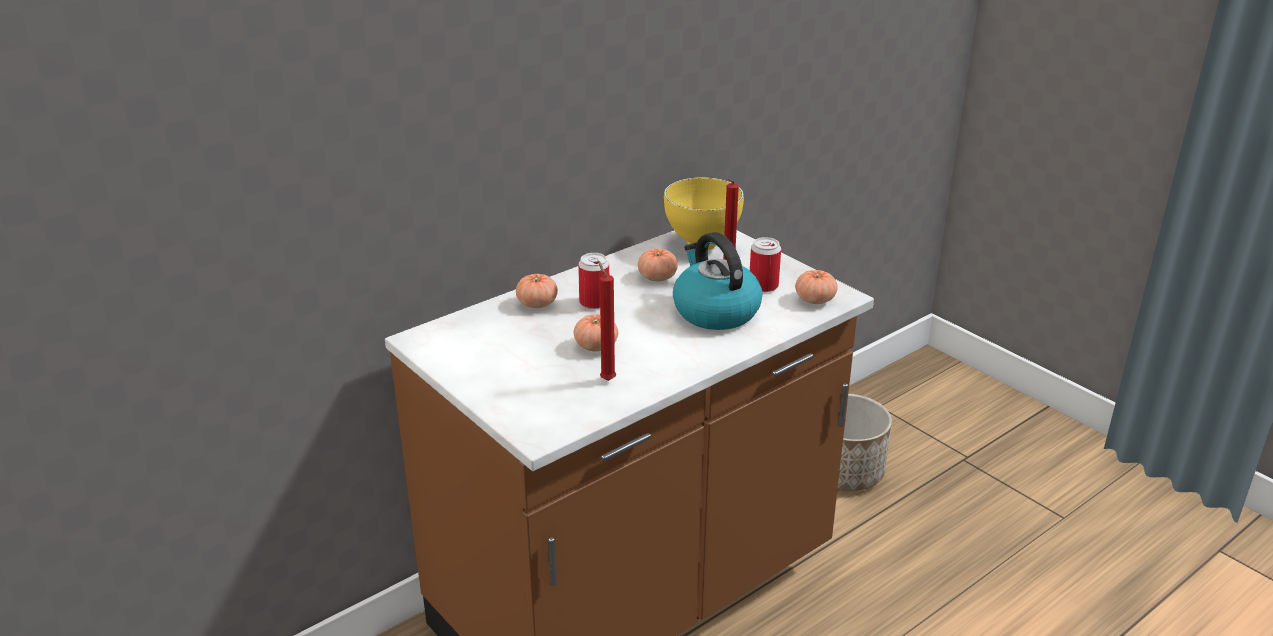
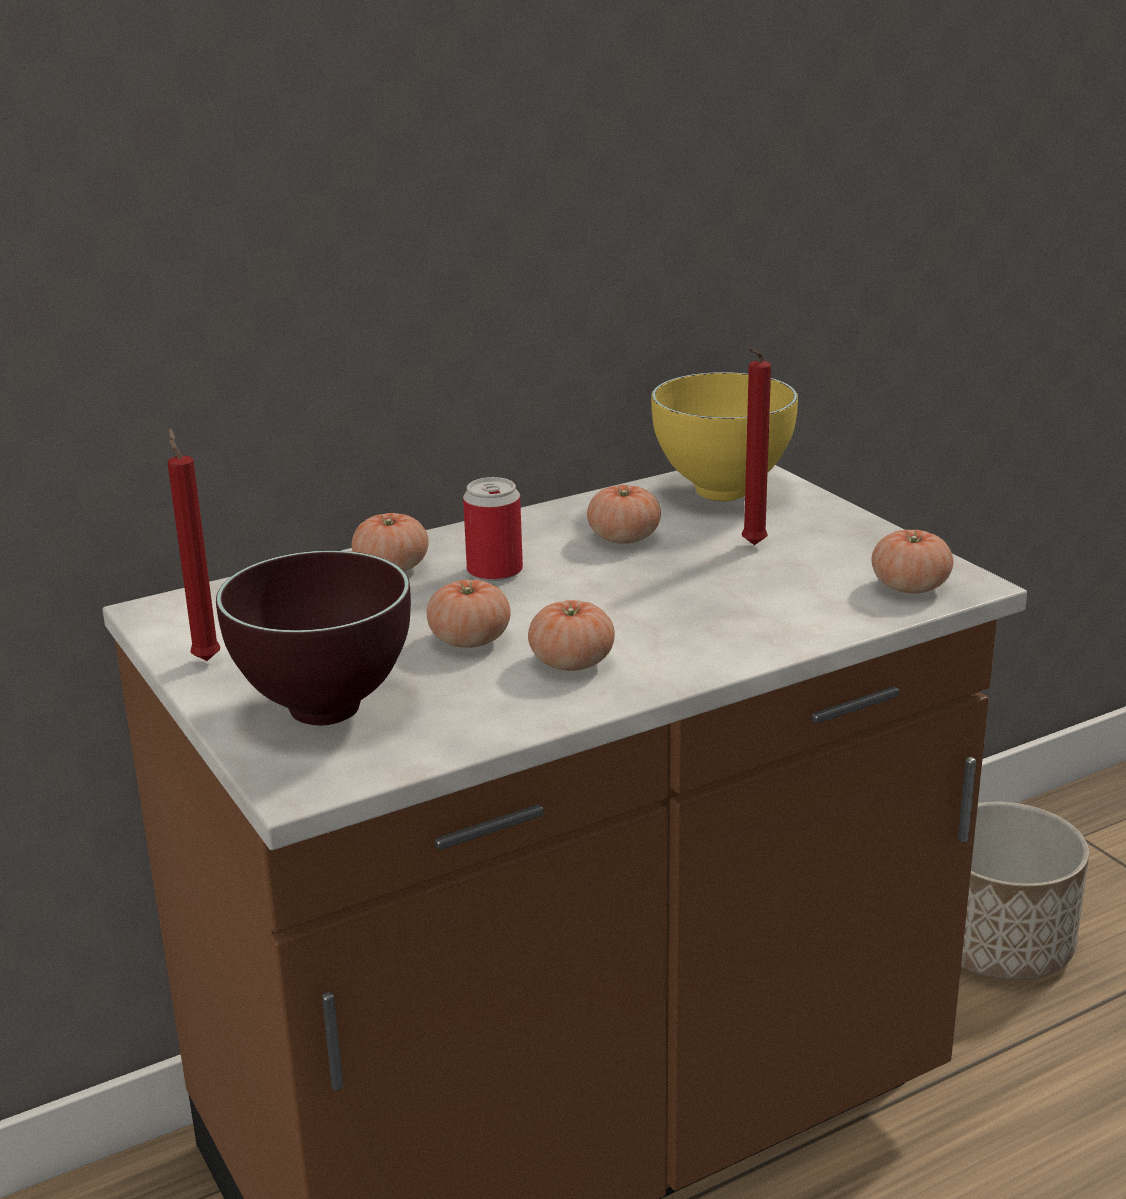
camera: 10 degrees right, 5 degrees down
red candle [598,260,616,381] -> red candle moved to [168,428,220,661]
kettle [673,232,762,330] -> none
can [750,237,781,292] -> none
none -> brown bowl [216,551,411,725]
none -> tomato [528,600,615,671]

